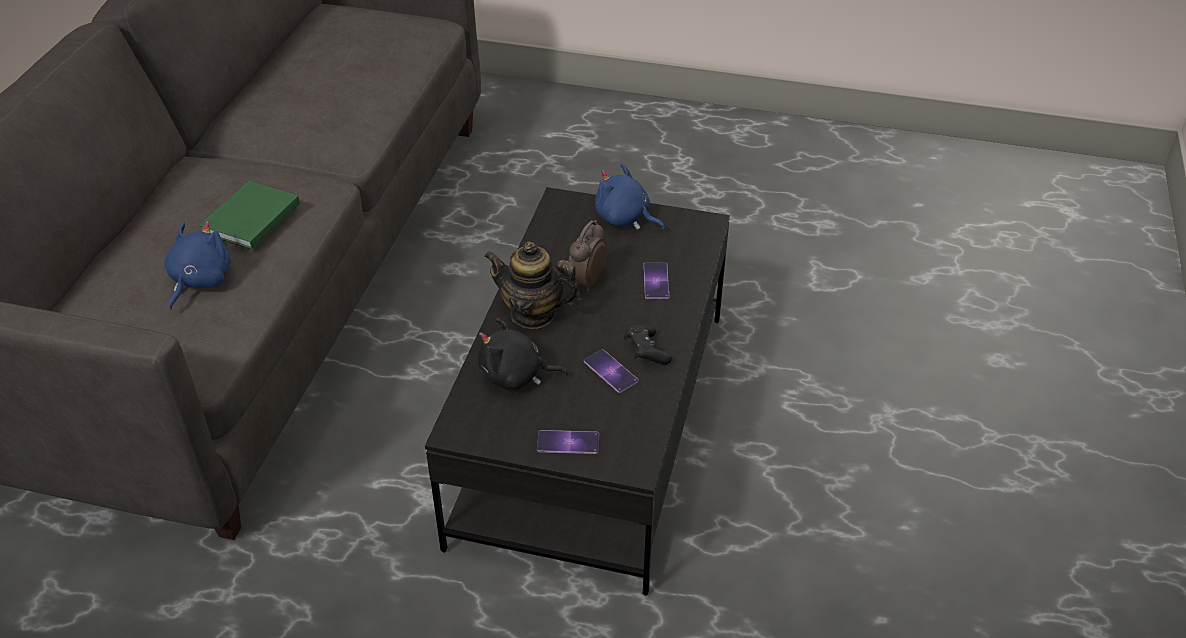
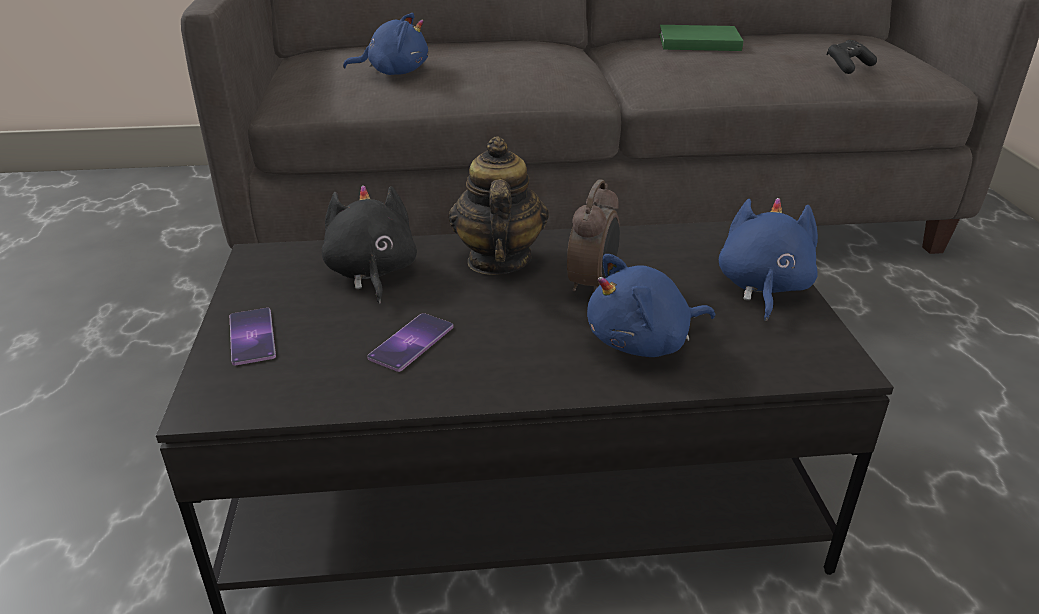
camera: 70 degrees right, 10 degrees down
green book [199,181,300,250] -> green book moved to [659,25,743,51]
alarm clock [568,220,607,291] -> alarm clock turned 105 degrees clockwise [567,179,620,291]
black game controller [624,325,672,365] -> black game controller moved to [826,40,877,74]
phone [644,263,669,299] -> blue plush toy [587,254,715,357]

